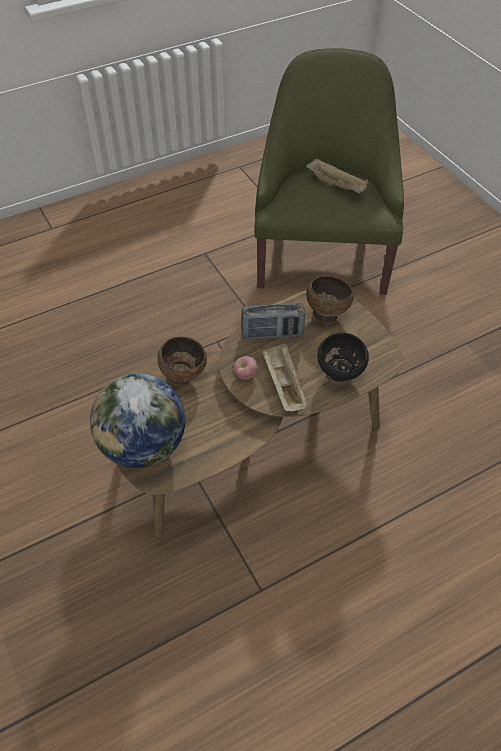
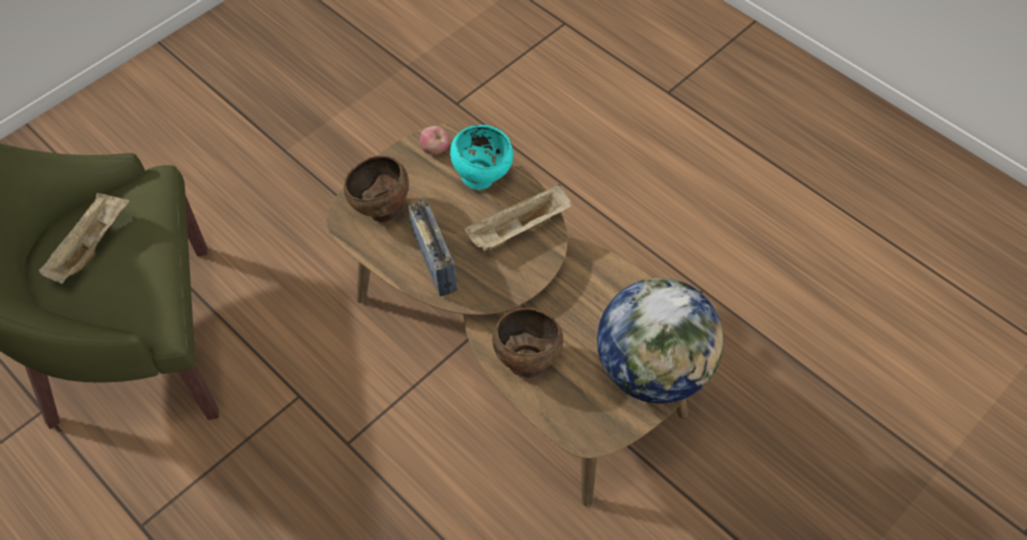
camera: 105 degrees left, 5 degrees up
apple [234,356,258,380] -> apple moved to [420,126,450,155]
black bowl [317,332,369,382] -> turquoise bowl [450,125,513,190]

